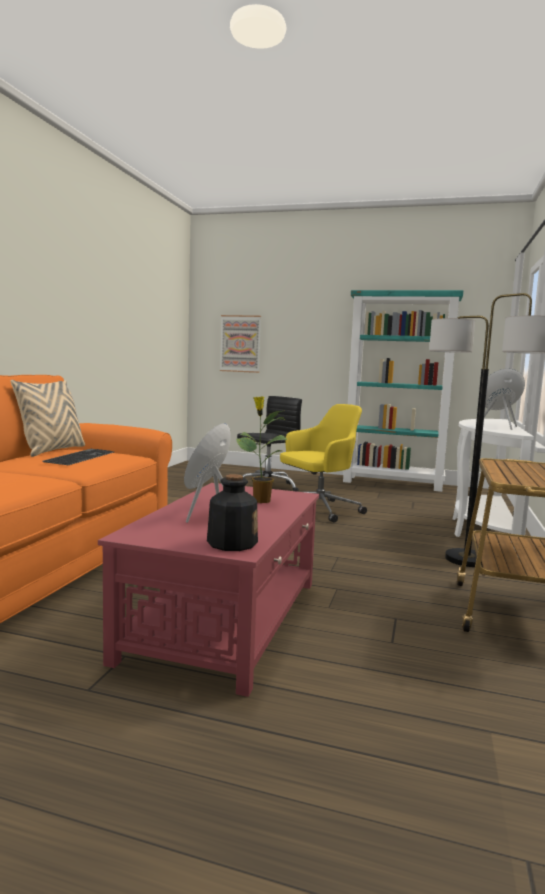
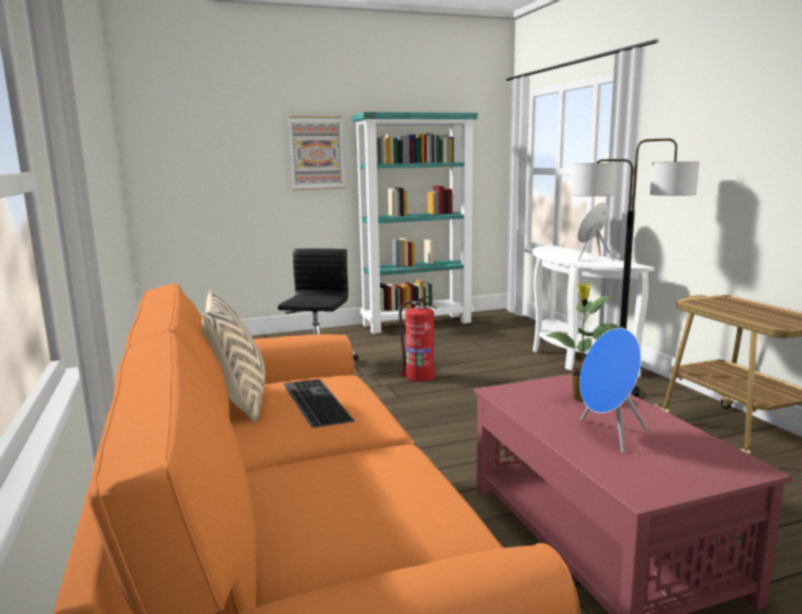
camera: 35 degrees left, 5 degrees up
bottle [207,474,258,551] -> none
picture [220,315,261,373] -> picture moved to [288,116,344,190]
yellow office chair [280,404,367,523] -> fire extinguisher [399,295,437,382]

